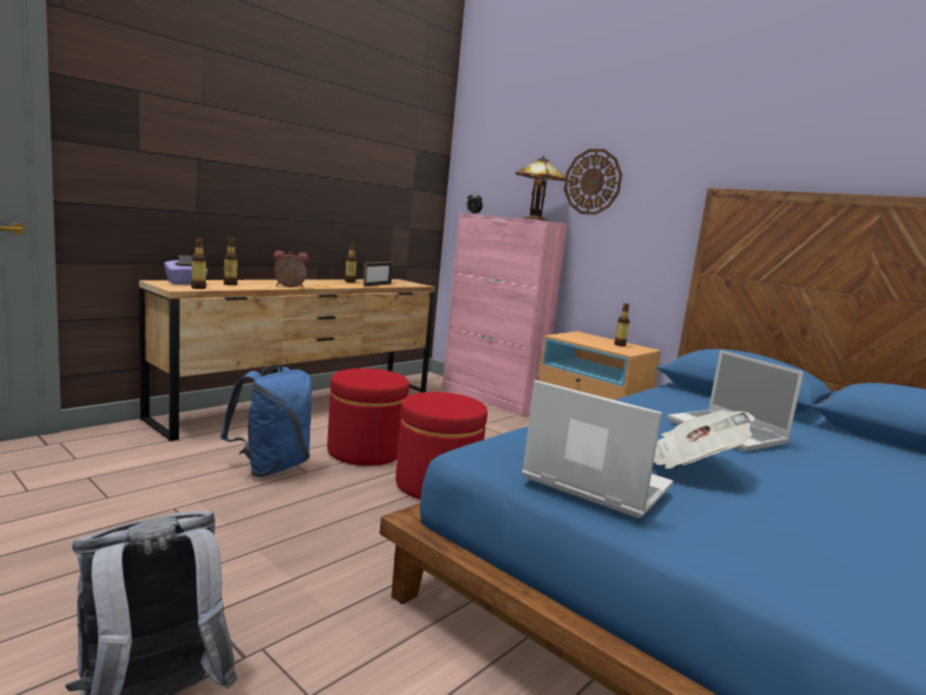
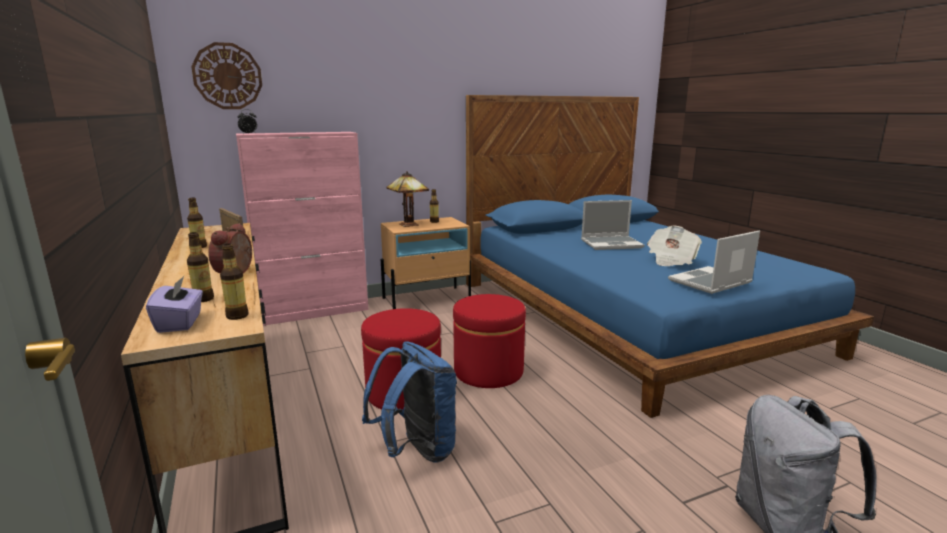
camera: 65 degrees left, 5 degrees up
table lamp [516,156,566,221] -> table lamp moved to [386,171,429,227]
wall clock [564,149,622,215] -> wall clock moved to [191,42,262,109]

